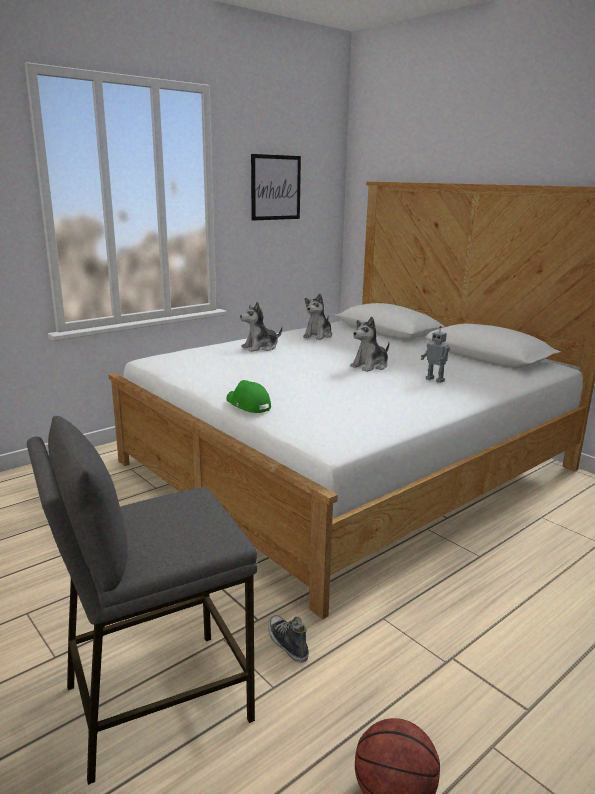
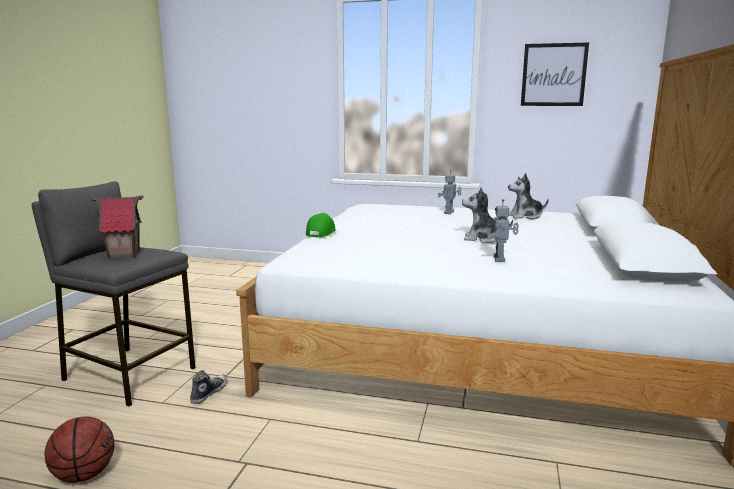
camera: 55 degrees right, 5 degrees down
plush toy [240,302,282,352] -> toy robot [438,170,462,214]
none -> toy house [90,196,143,259]

